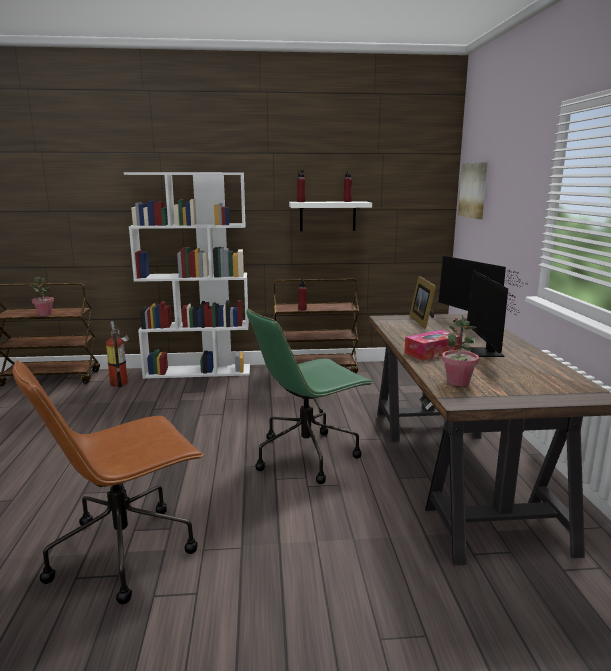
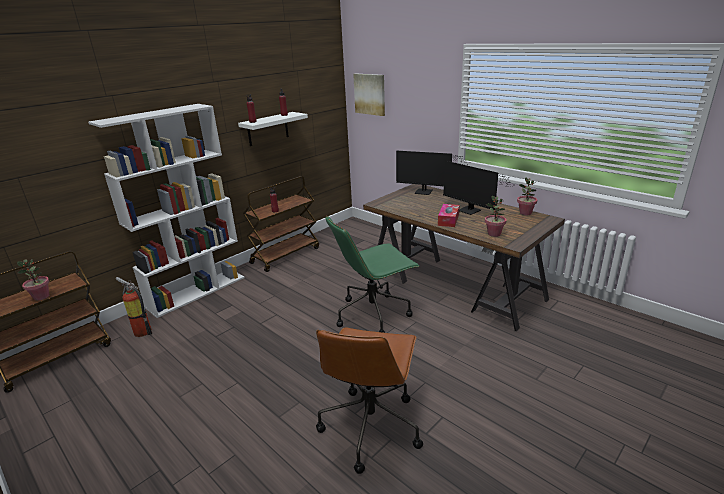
camera: 40 degrees left, 10 degrees up
green office chair [246,308,373,484] -> green office chair turned 45 degrees clockwise [326,216,420,333]
picture frame [409,276,436,329] -> none
none -> potted plant [517,177,537,215]

